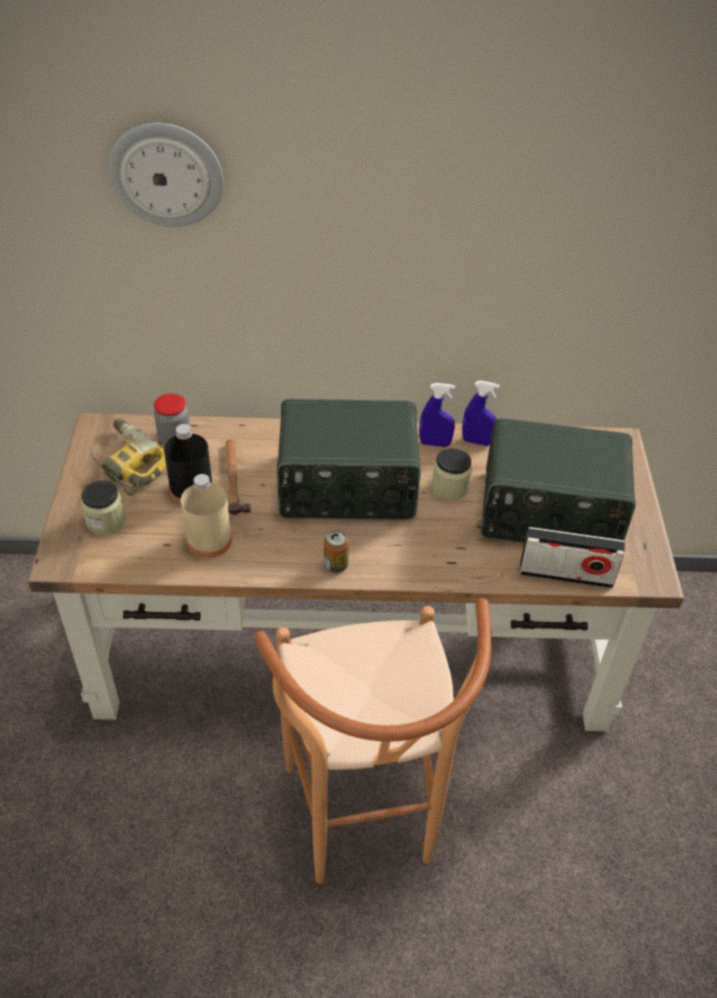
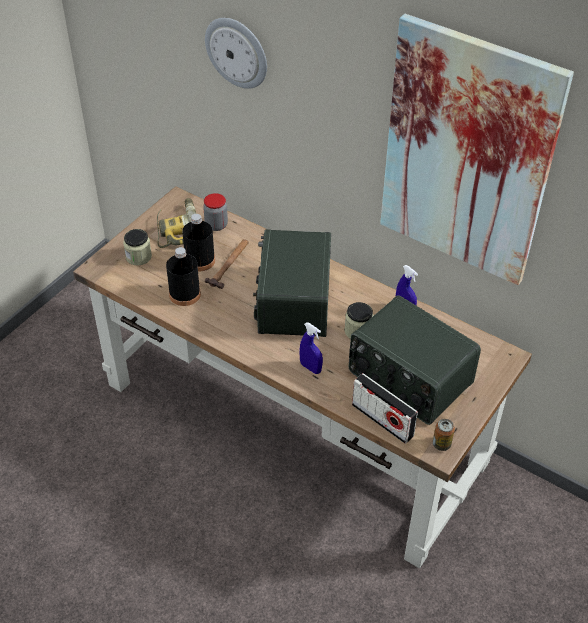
camera: 35 degrees right, 0 degrees up
beige bottle [181,474,232,558] -> black bottle [166,247,201,306]
brown stool [254,598,492,884] -> none
radio [277,399,421,520] -> radio turned 60 degrees clockwise [253,229,331,337]
can [324,530,349,573] -> can moved to [433,419,455,451]
blue spray bottle [419,383,455,447] -> blue spray bottle moved to [299,322,323,374]
none -> picture [380,14,574,285]

